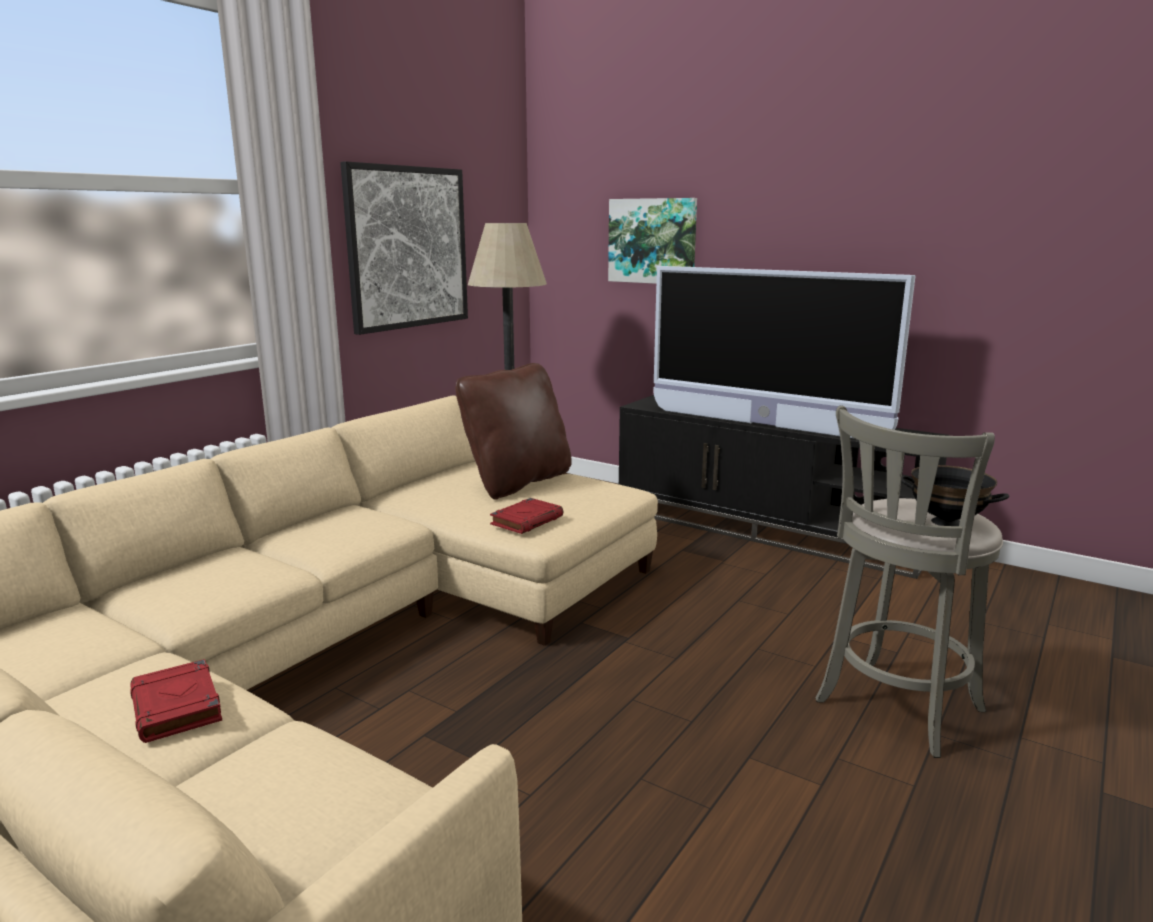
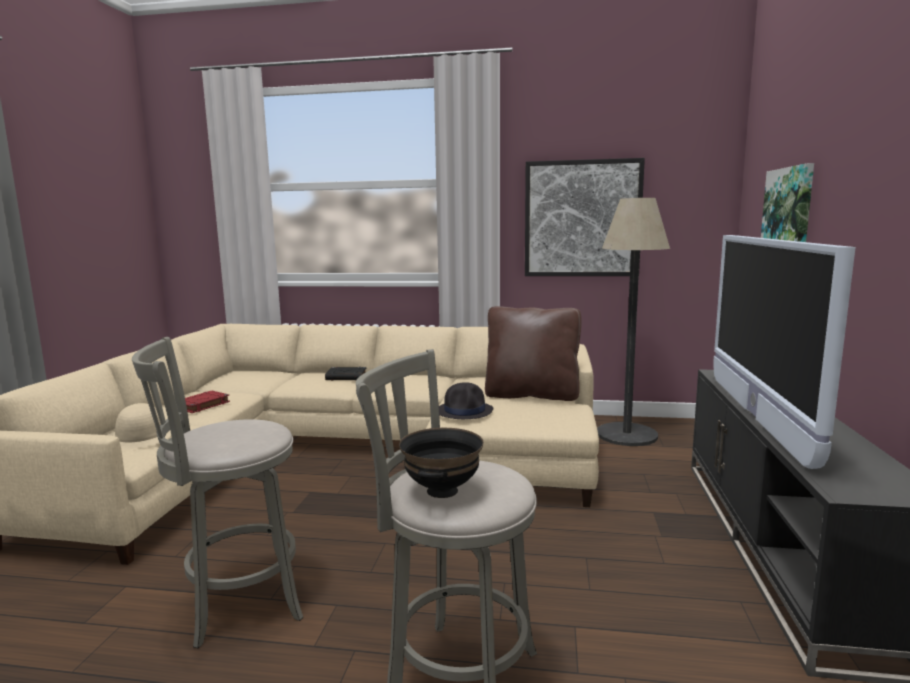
camera: 65 degrees right, 5 degrees down
red book [490,498,563,534] -> black hat [439,382,493,419]
none -> beige hat [108,403,171,449]
none -> grey stool [132,337,303,648]
none -> black book [325,367,367,380]

